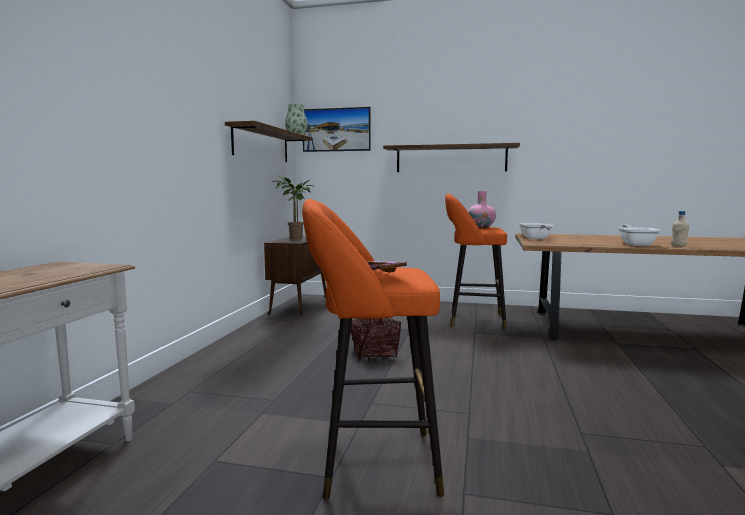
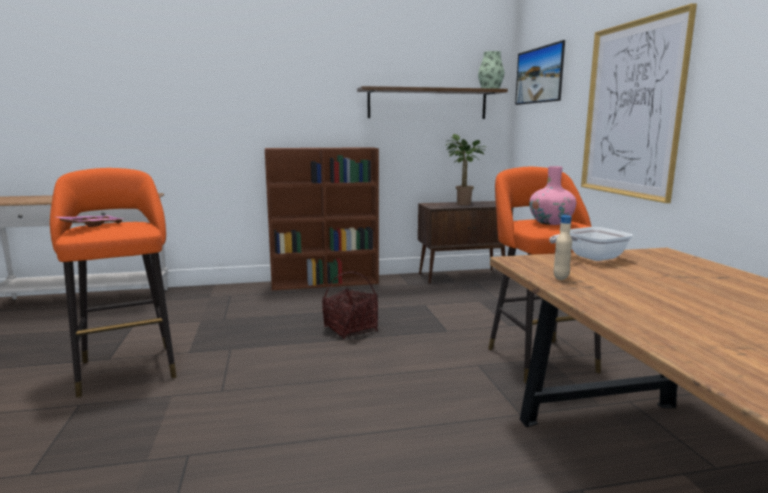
camera: 65 degrees right, 5 degrees up
shelf [383,143,520,172] -> picture [581,3,697,203]
frying pan [618,225,660,246] -> none
beige bottle [671,211,689,247] -> beige bottle moved to [554,215,572,280]
none -> brown bookcase [265,147,379,290]

